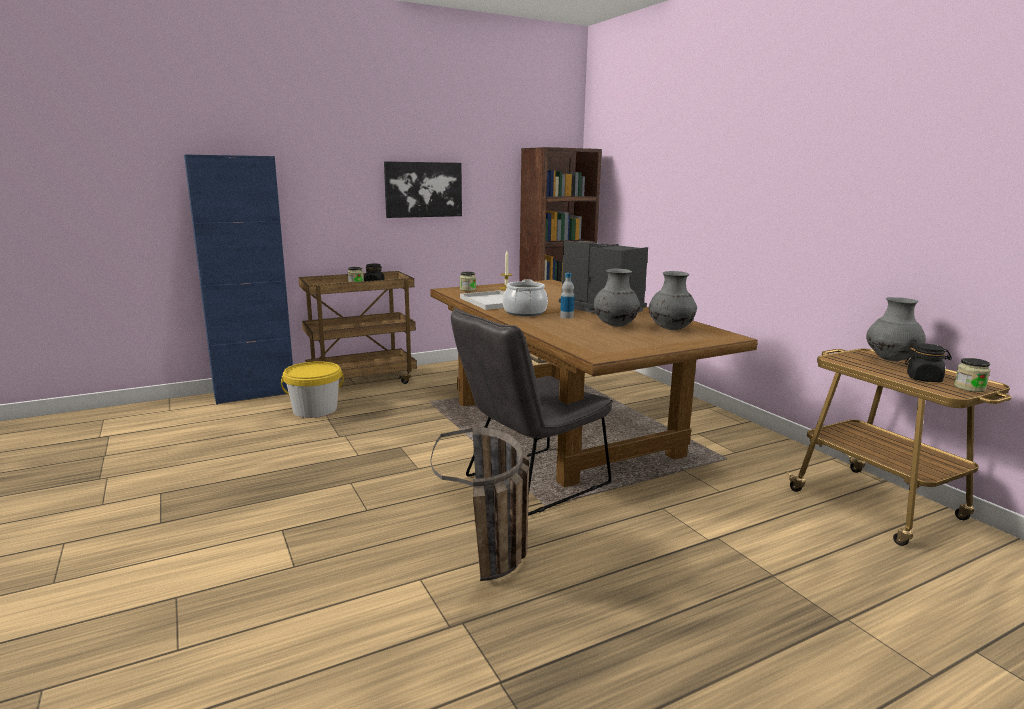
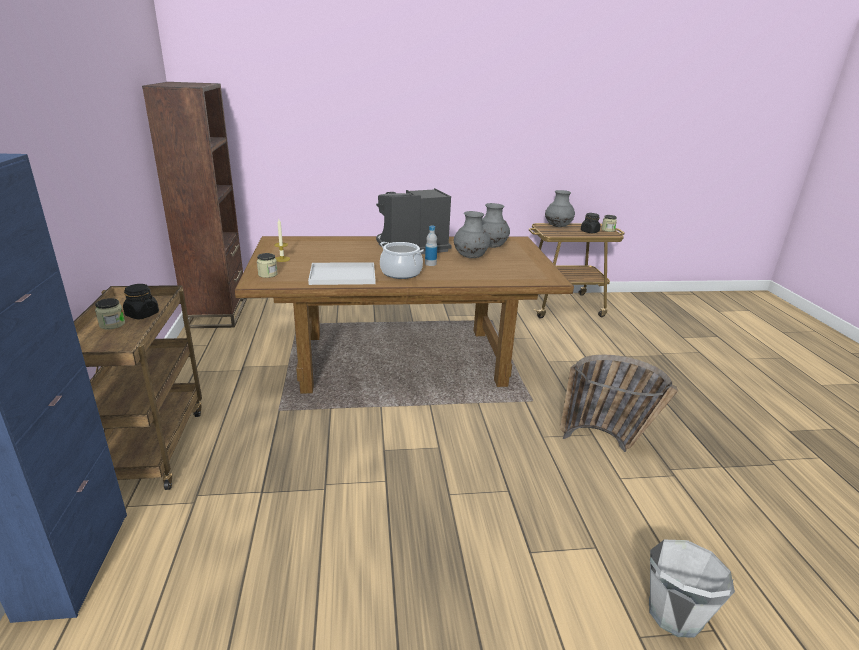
camera: 70 degrees left, 10 degrees up
yellow bucket [281,361,344,418] -> none
picture [384,161,462,218] -> none
grey chair [451,307,613,516] -> none
none -> grey bucket [649,540,735,638]

